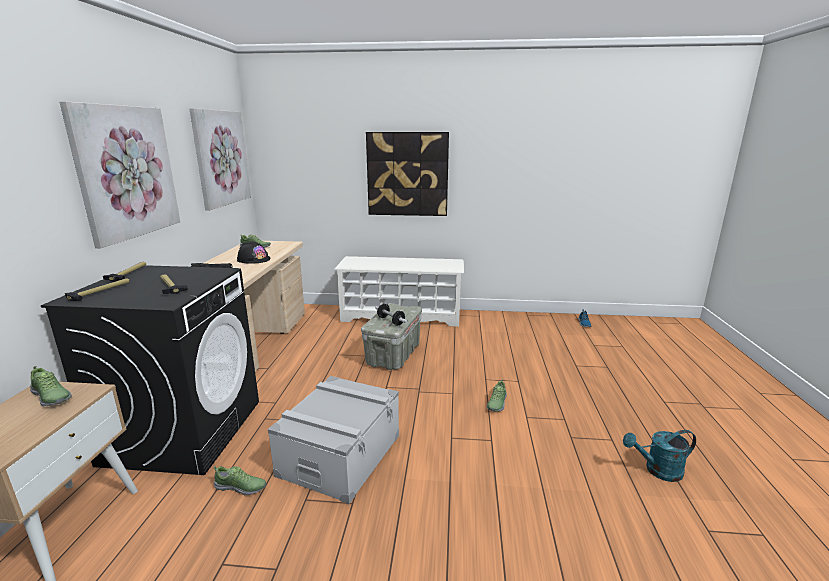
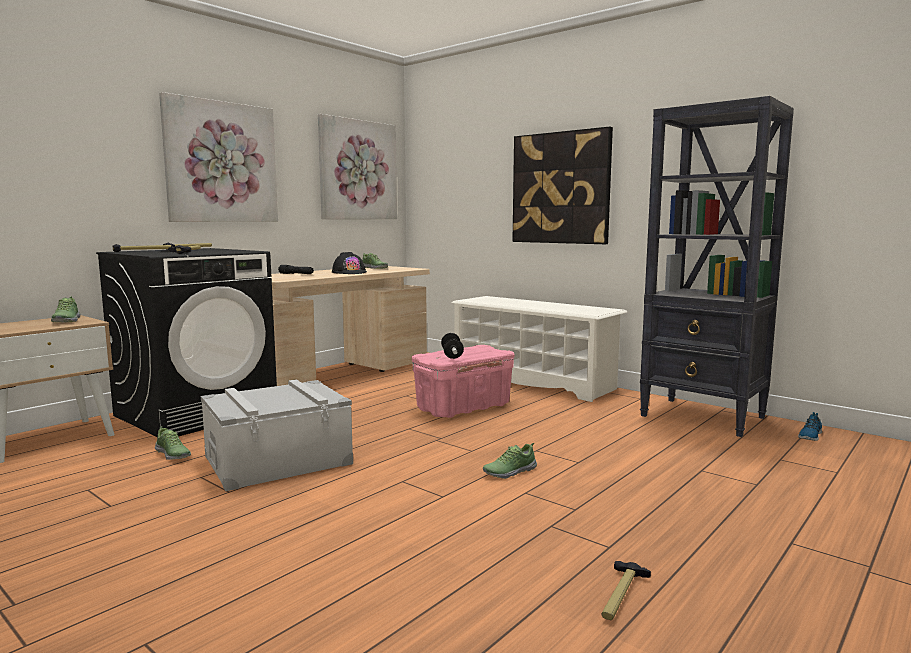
camera: 35 degrees right, 10 degrees down
grey storage box [361,303,422,370] -> pink storage box [412,345,515,418]
turquoise watering can [623,430,696,482] -> hammer [602,561,651,620]
none -> black bookcase [640,96,794,437]

